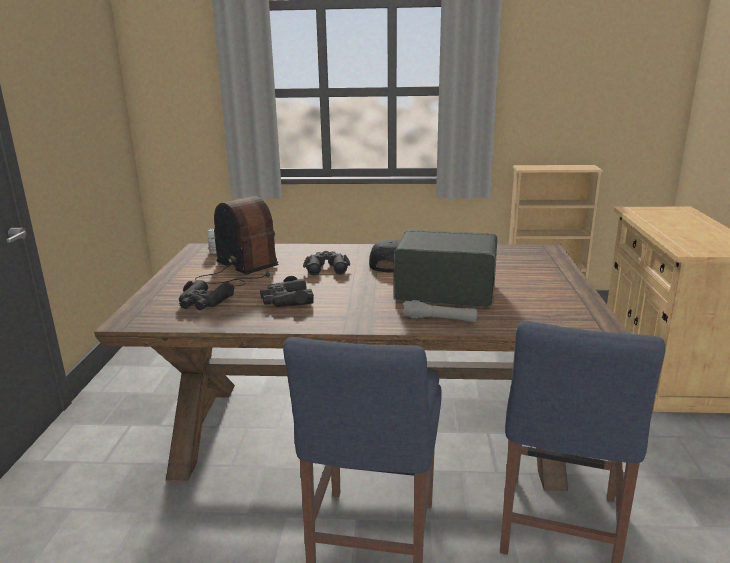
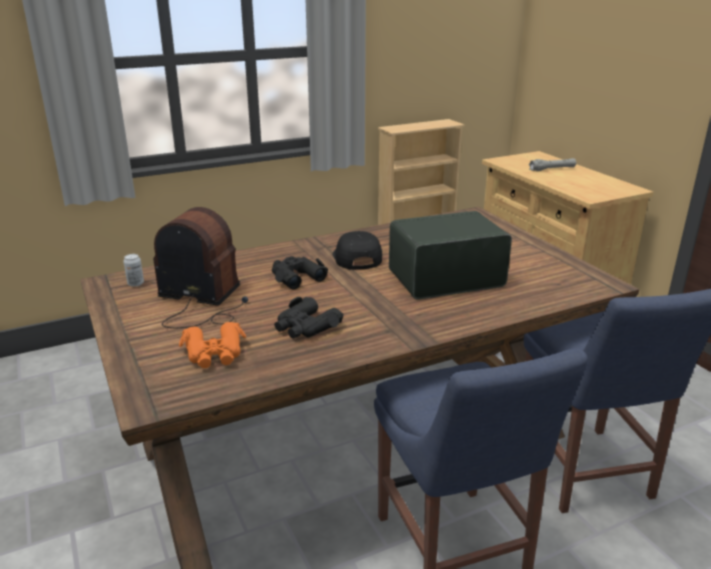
camera: 30 degrees left, 5 degrees up
black binoculars [179,280,235,310] -> orange binoculars [179,322,246,368]
grey flashlight [402,300,478,322] -> grey flashlight moved to [529,158,576,171]

